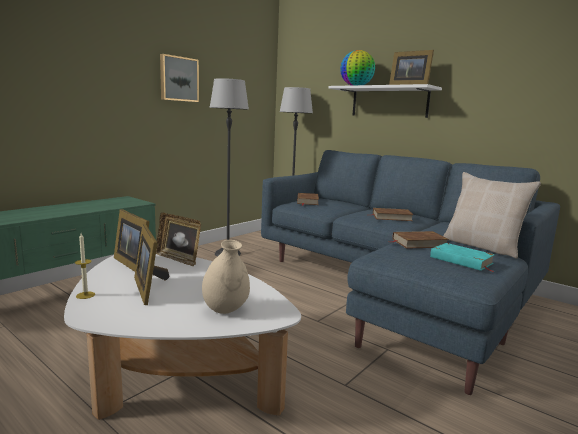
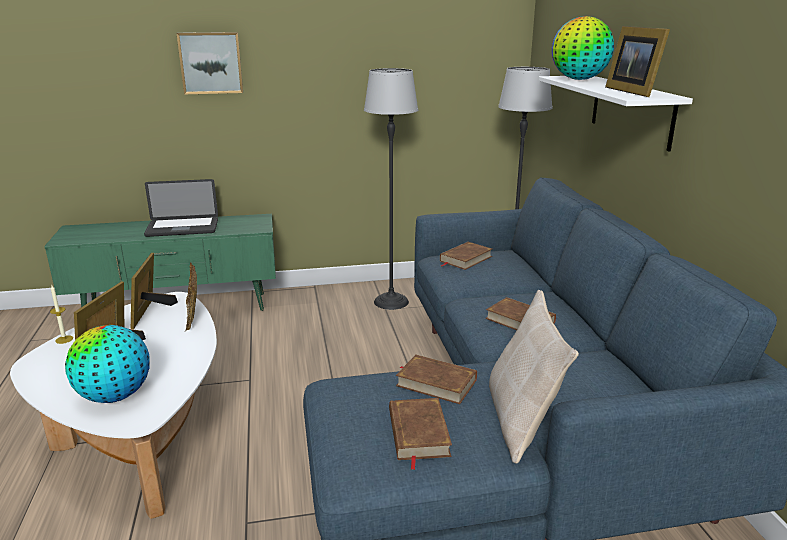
camera: 40 degrees right, 10 degrees up
picture [160,54,199,102] -> picture moved to [176,32,243,94]
beige vase [202,240,250,314] -> globe [65,325,149,403]
turquoise book [430,243,495,272] -> brown book [389,398,452,470]
none -> laptop [144,179,218,237]

